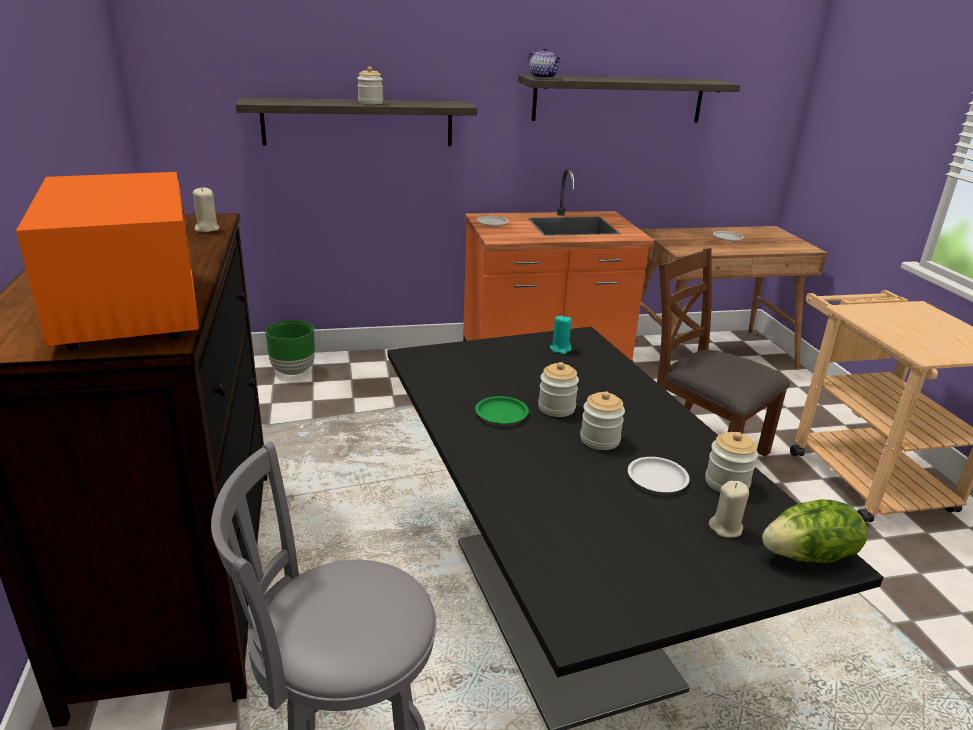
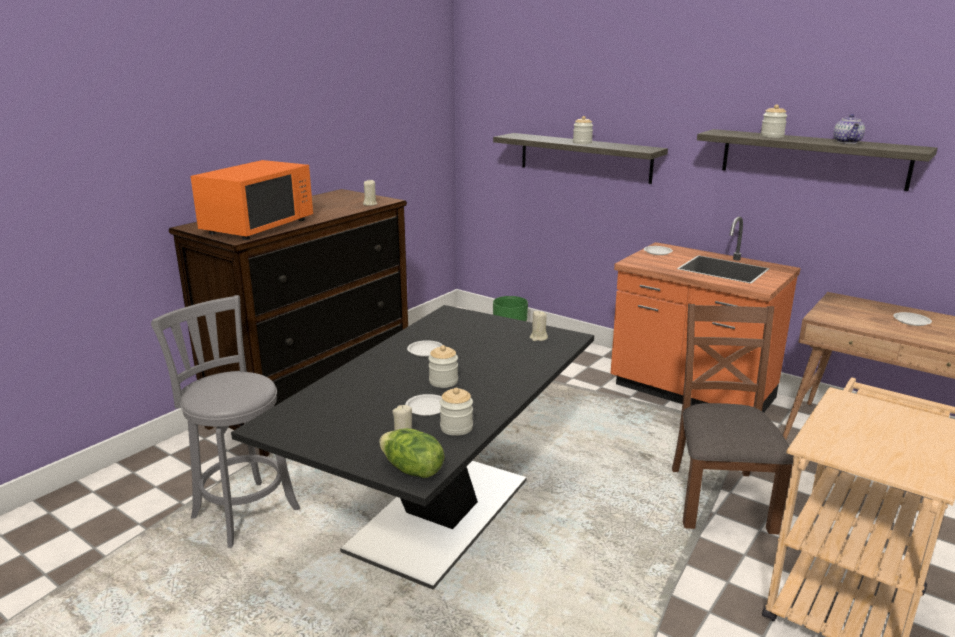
camera: 50 degrees right, 5 degrees down
green plate [475,396,529,424] -> white plate [407,340,443,357]
teapot [528,47,562,79] -> teapot moved to [834,114,865,144]
jar [538,362,579,417] -> jar moved to [761,105,787,138]
turquoise candle [550,316,572,354] -> beige candle [530,310,548,341]

